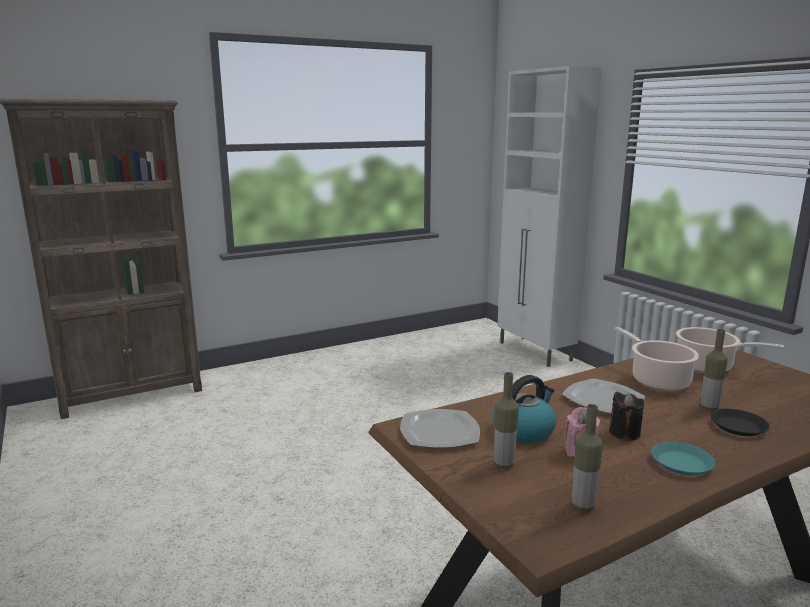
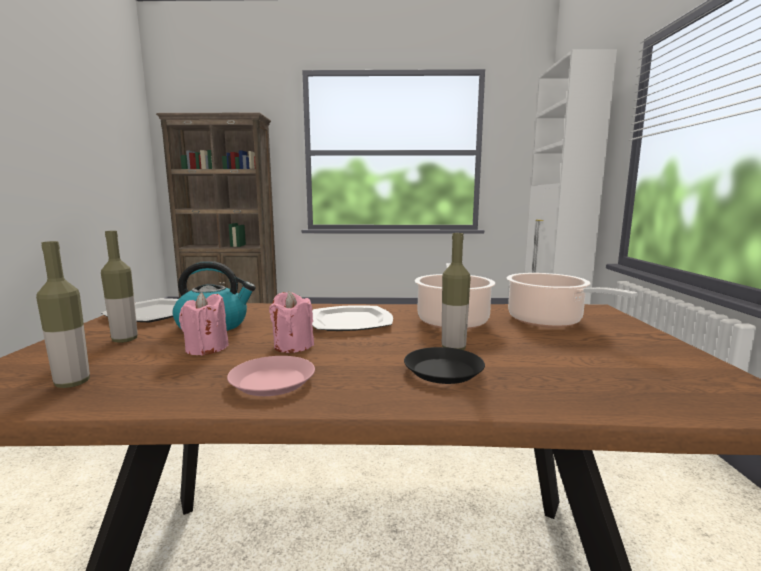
camera: 30 degrees right, 5 degrees down
black candle [609,392,644,441] -> pink candle [269,291,314,353]
turquoise plate [651,442,715,475] -> pink plate [227,356,315,396]

